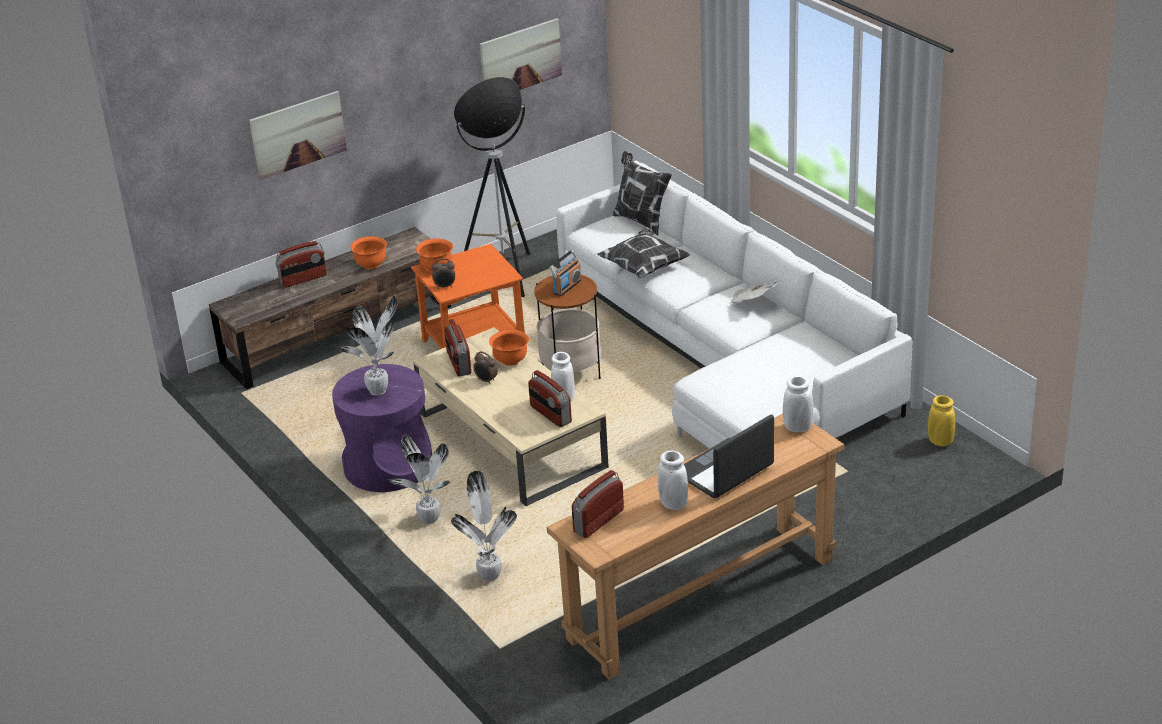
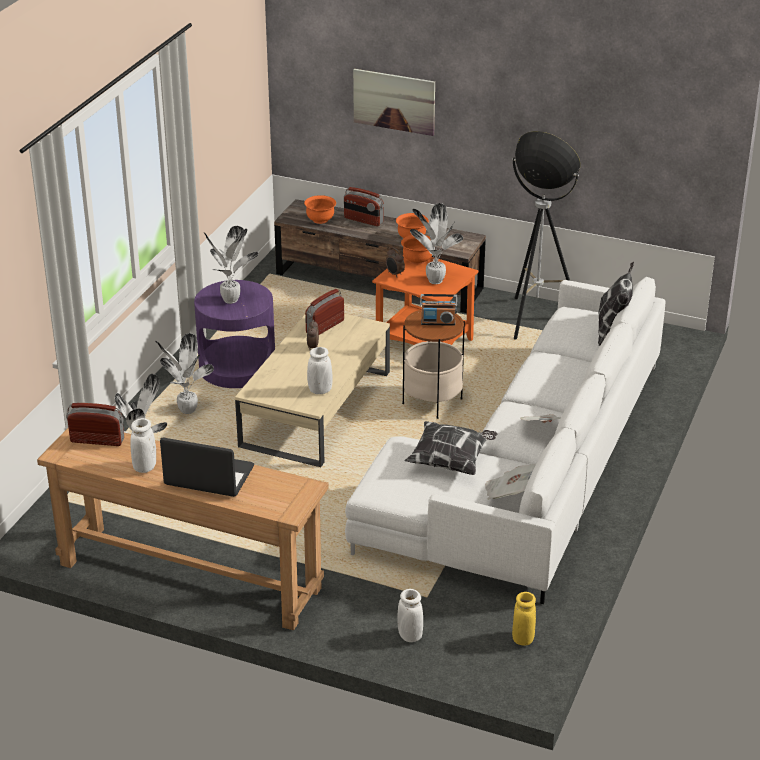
camera: 55 degrees right, 0 degrees up
picture [480,18,562,90] -> none
orange bowl [489,329,529,366] -> orange bowl moved to [304,195,336,224]
radio [528,370,572,427] -> none
pillow [597,228,690,279] -> pillow moved to [405,421,497,475]
white vase [783,376,813,432] -> white vase moved to [397,589,423,642]
none -> potted plant [410,203,463,284]
none -> newspaper [485,464,535,500]

